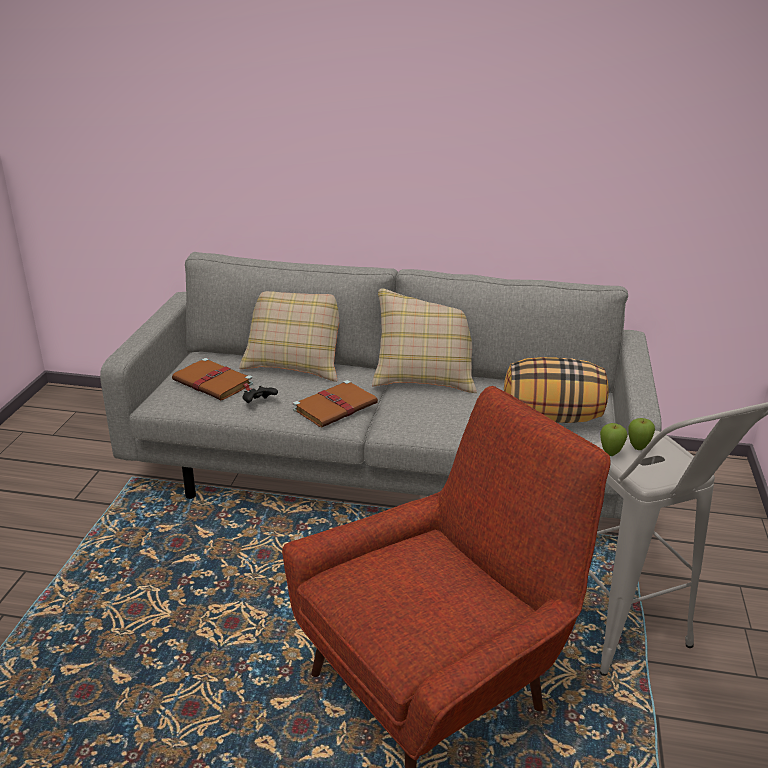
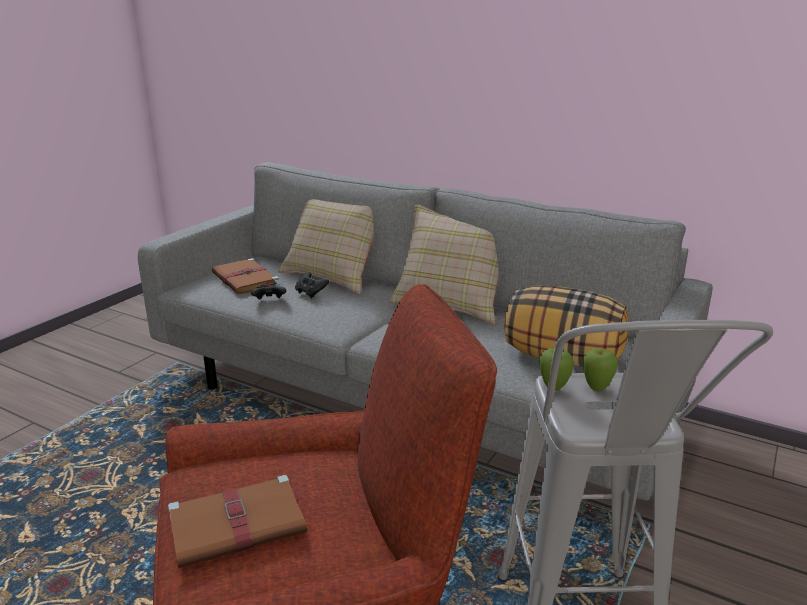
camera: 20 degrees right, 5 degrees down
brown book [293,380,378,427] -> brown book moved to [168,475,307,568]
none -> black game controller [295,272,329,298]

